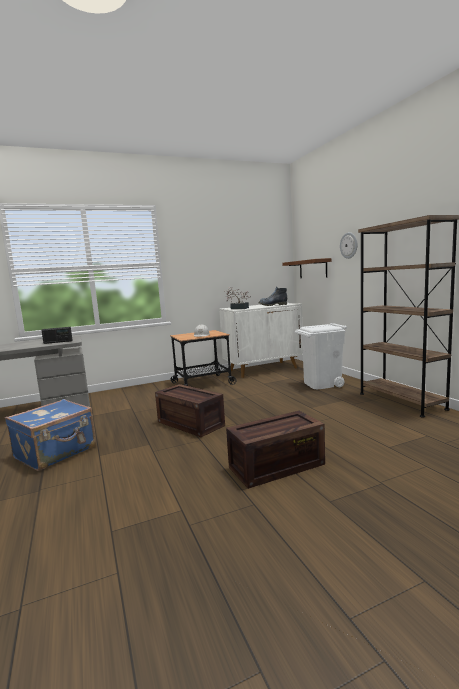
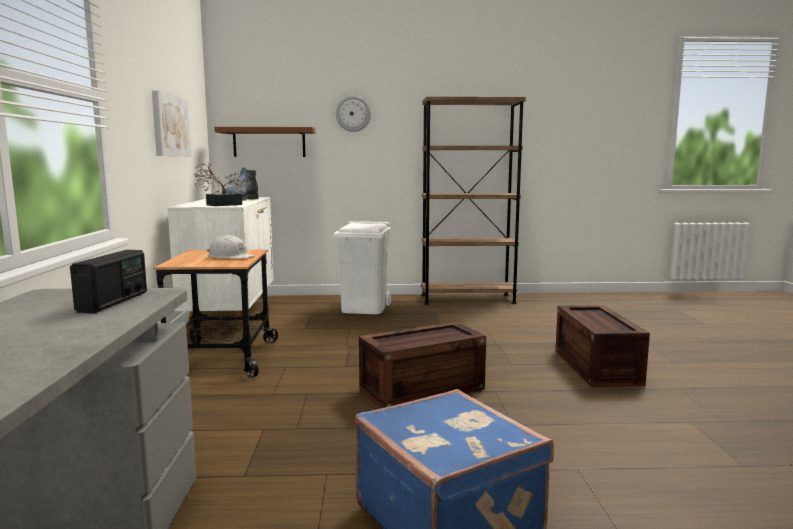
camera: 70 degrees left, 0 degrees up
none -> picture [152,91,192,156]

